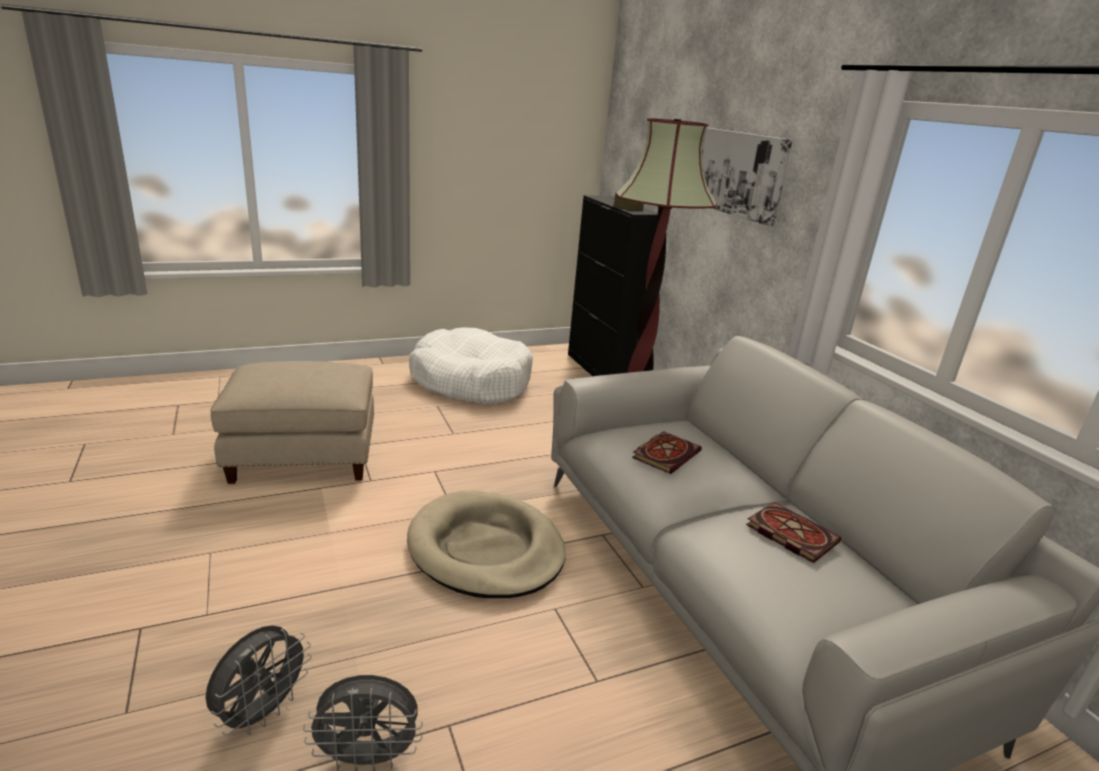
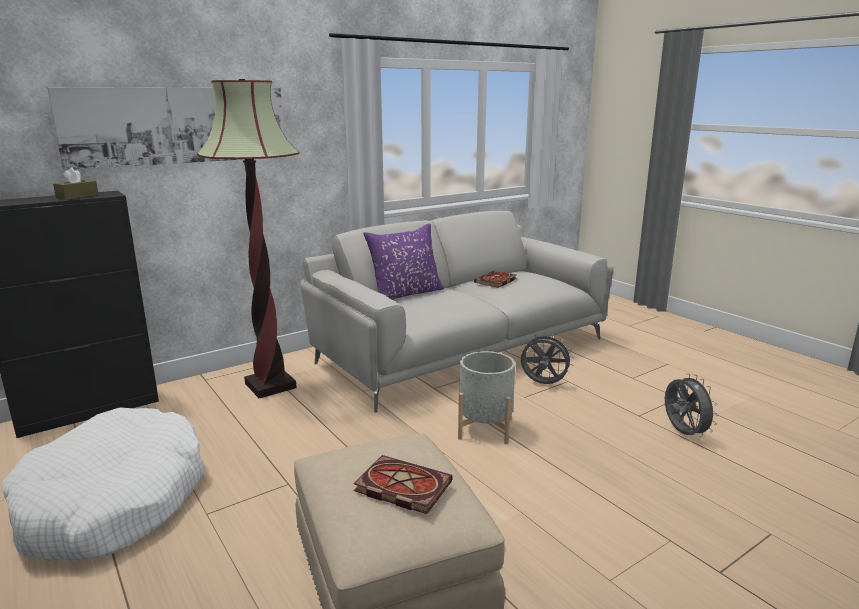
camera: 100 degrees left, 5 degrees down
grey fan [205,625,312,735] -> grey fan moved to [520,332,574,384]
beige dog bed [407,491,566,598] -> grey planter [458,351,515,444]
book [632,431,702,474] -> book moved to [354,455,453,514]
none -> purple pillow [363,223,444,300]

